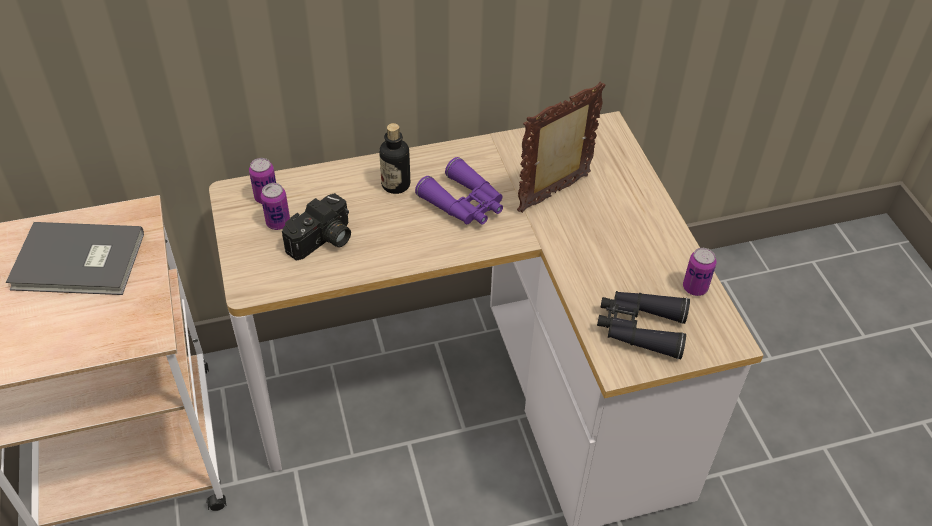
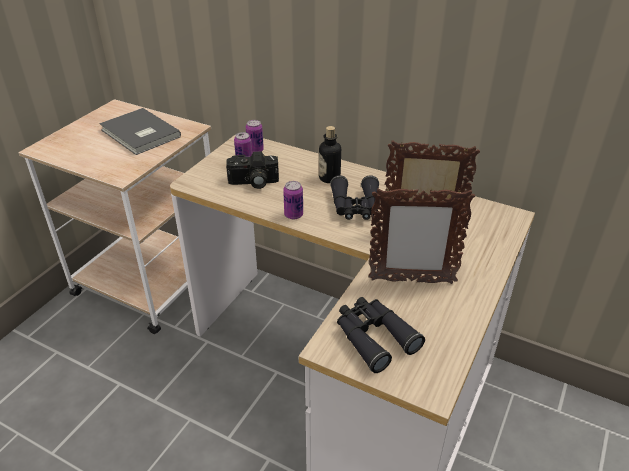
camera: 45 degrees right, 10 degrees down
purple binoculars [415,157,503,225] -> black binoculars [330,175,379,220]
can [683,248,717,296] -> can moved to [283,181,303,219]
none -> picture frame [368,187,475,284]

